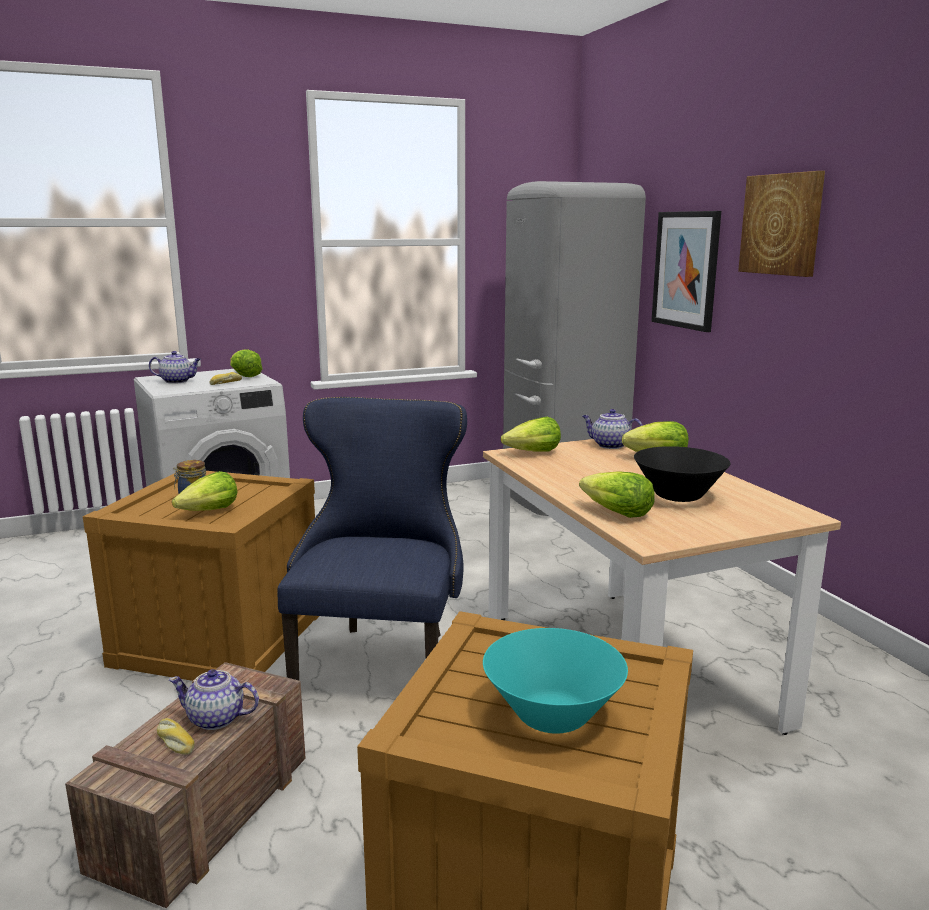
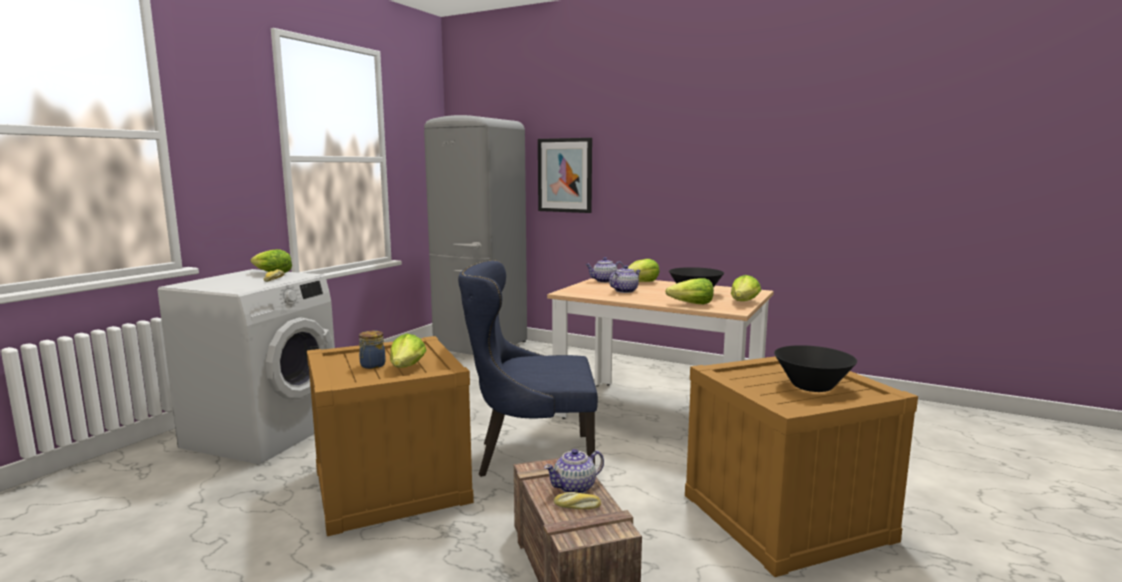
camera: 40 degrees left, 5 degrees down
teapot [149,351,201,384] -> teapot moved to [609,265,641,293]
blue chair [278,397,467,680] -> blue chair turned 60 degrees counterclockwise [458,260,598,477]
turquoise bowl [483,628,628,734] -> black bowl [774,345,857,392]
lettuce [501,417,561,452] -> lettuce moved to [731,275,761,301]
picture [738,171,825,277] -> none

